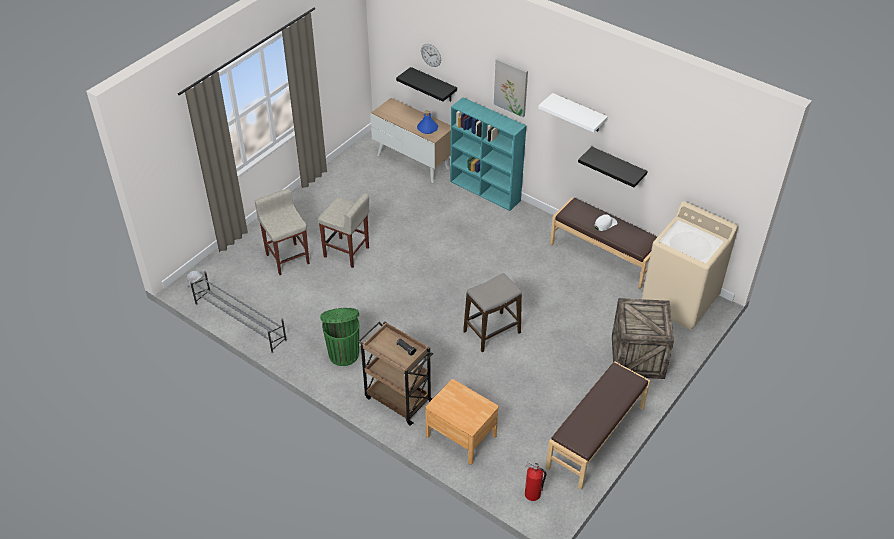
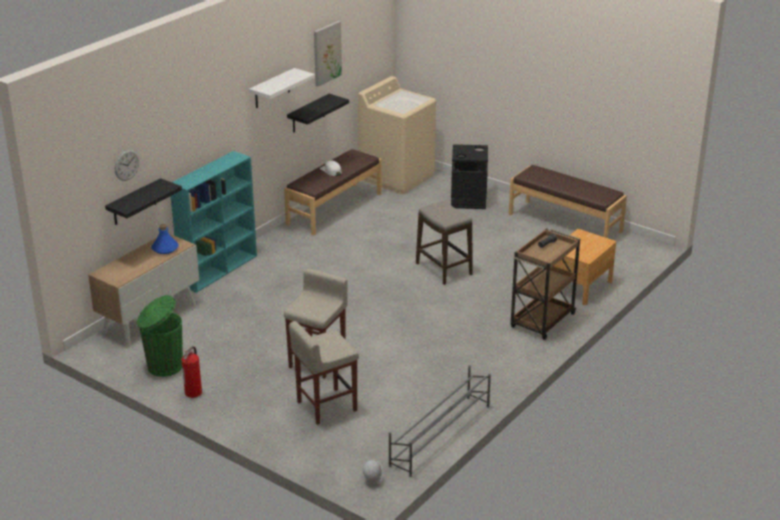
camera: 90 degrees left, 15 degrees down
green trash can [320,308,359,366] -> green trash can moved to [137,295,183,377]
picture [494,58,528,117] -> picture moved to [314,21,342,87]
fire extinguisher [525,461,546,501] -> fire extinguisher moved to [181,346,202,398]
crate [612,298,674,379] -> black trash can [451,144,488,209]

